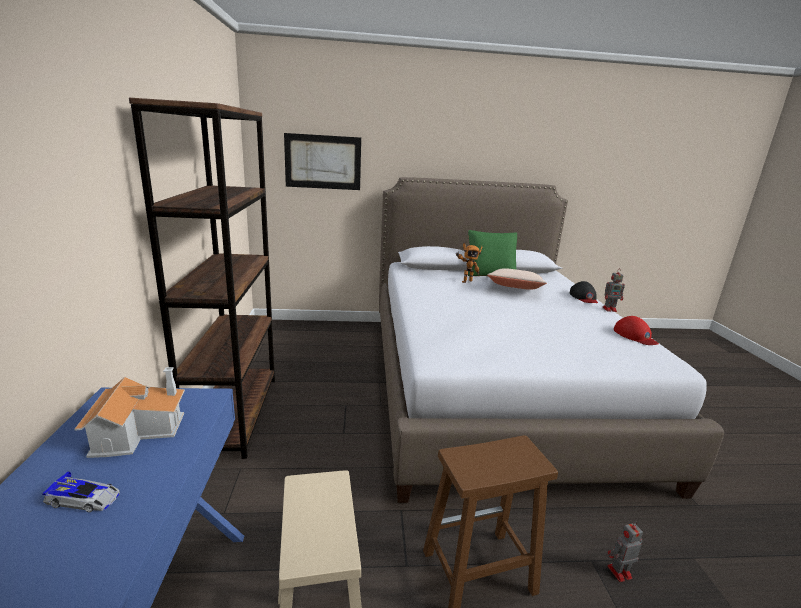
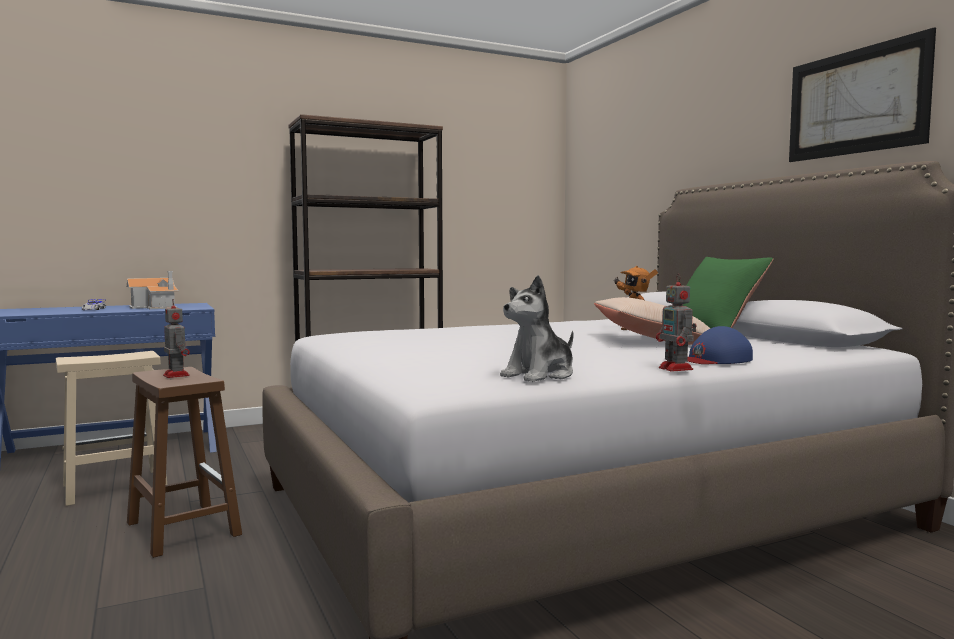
camera: 70 degrees right, 15 degrees down
picture [284,133,361,190] -> picture moved to [789,27,936,162]
black cap [570,281,598,303] -> blue cap [687,326,753,364]
toy robot [607,522,643,582] -> toy robot moved to [163,299,190,378]
red cap [614,316,659,345] -> plush toy [500,275,573,382]

